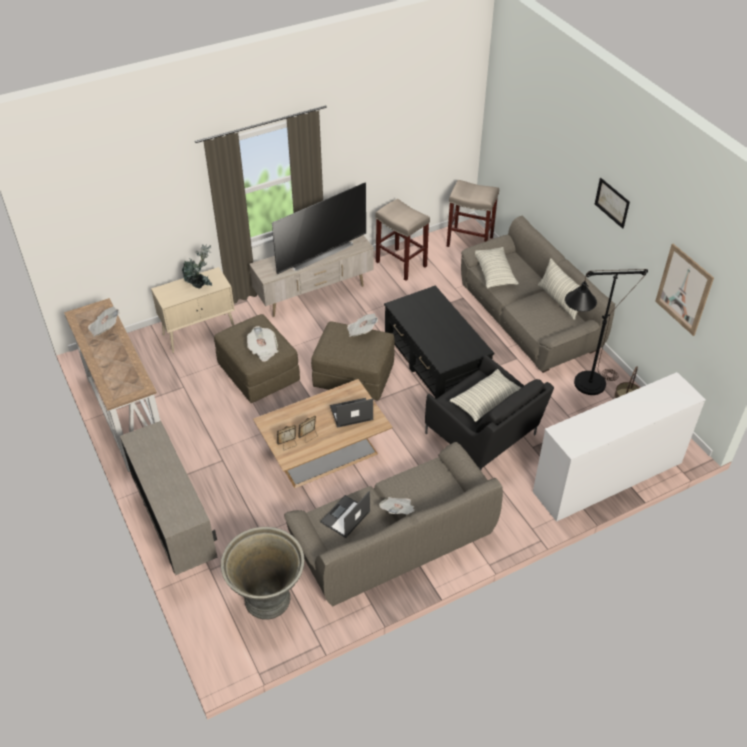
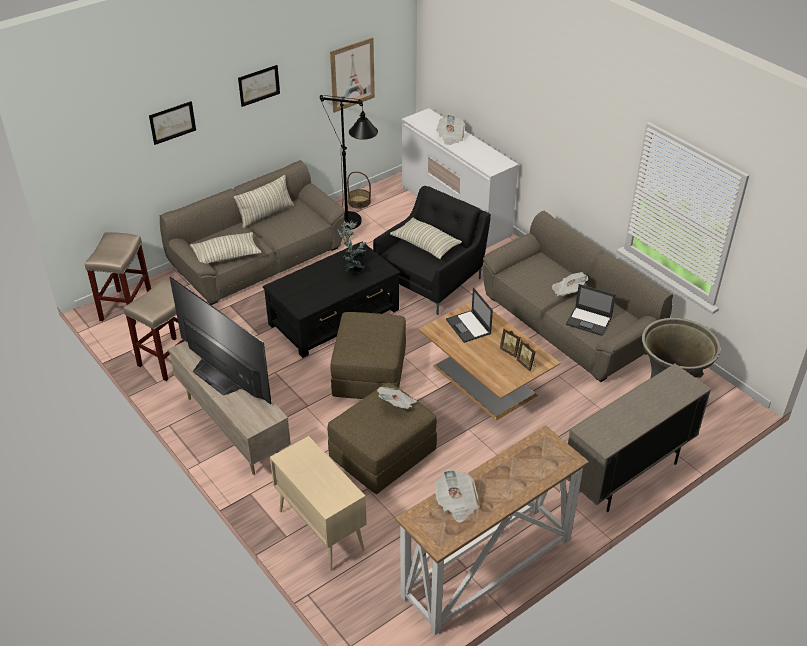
camera: 100 degrees left, 5 degrees down
potted plant [182,244,212,289] -> potted plant moved to [337,220,367,272]
newspaper [347,314,378,337] -> newspaper moved to [436,115,465,145]
none -> picture [149,101,196,145]

